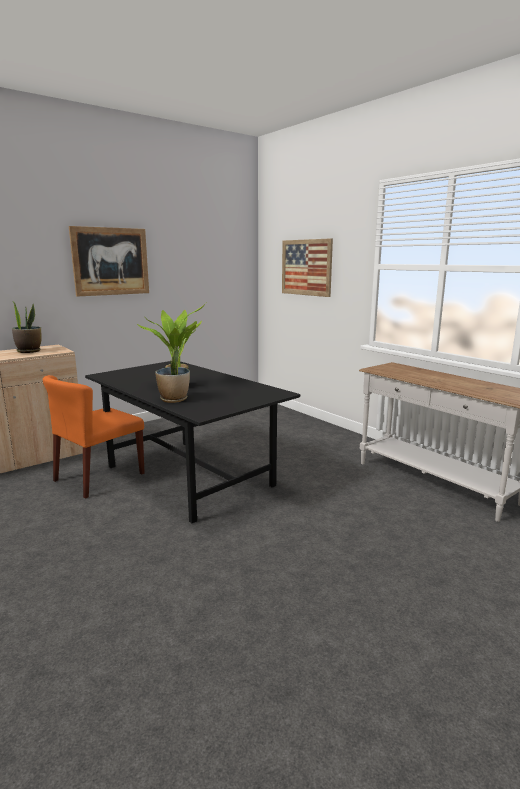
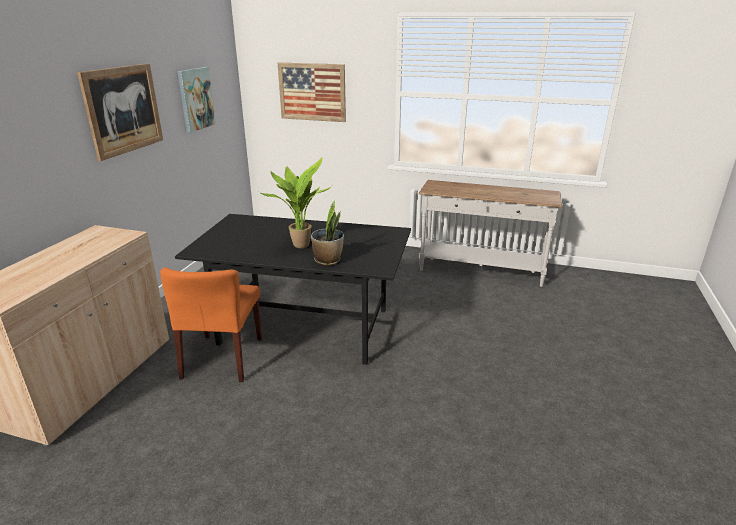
camera: 35 degrees left, 10 degrees up
potted plant [12,302,41,353] -> none
none -> picture [177,67,216,133]

